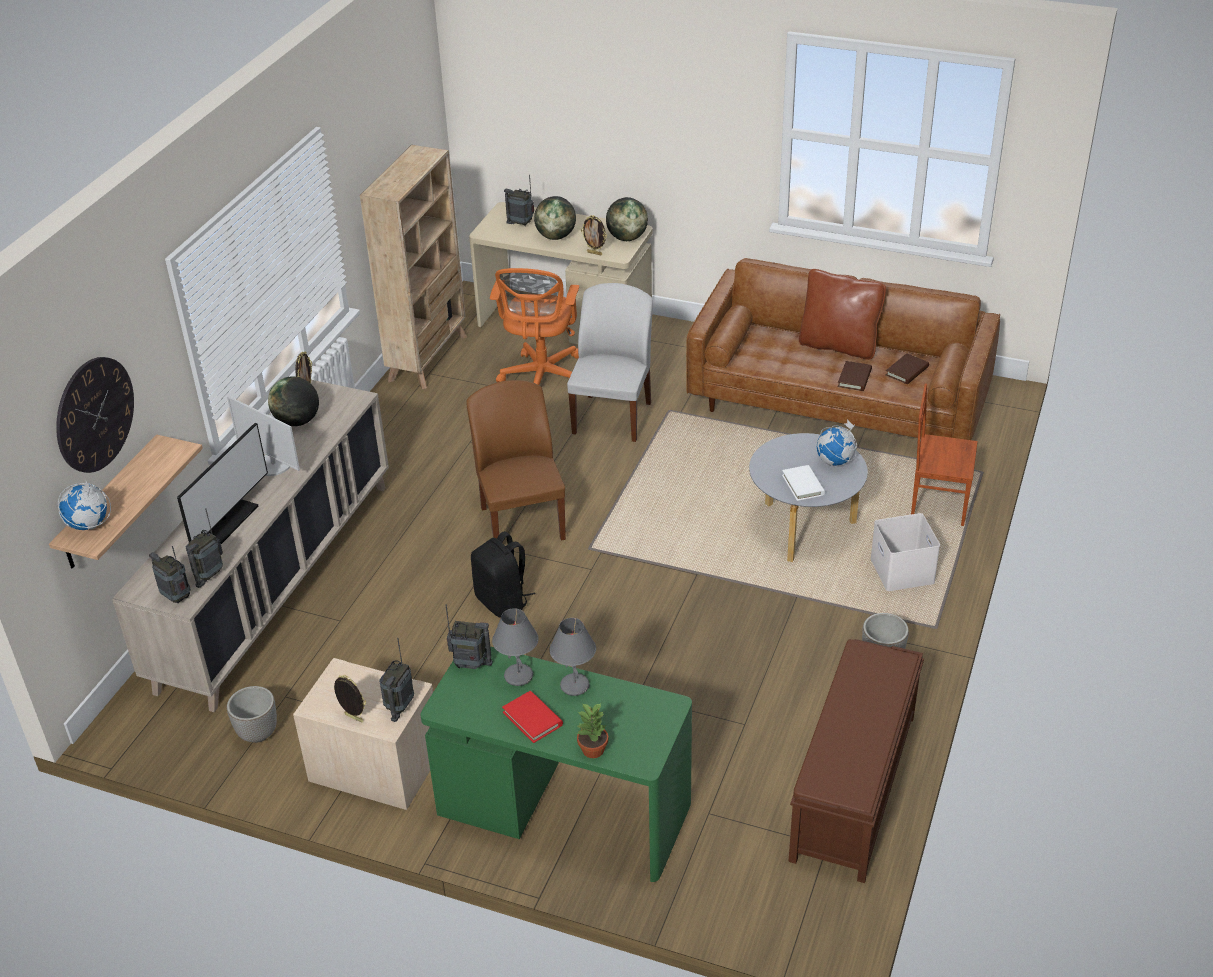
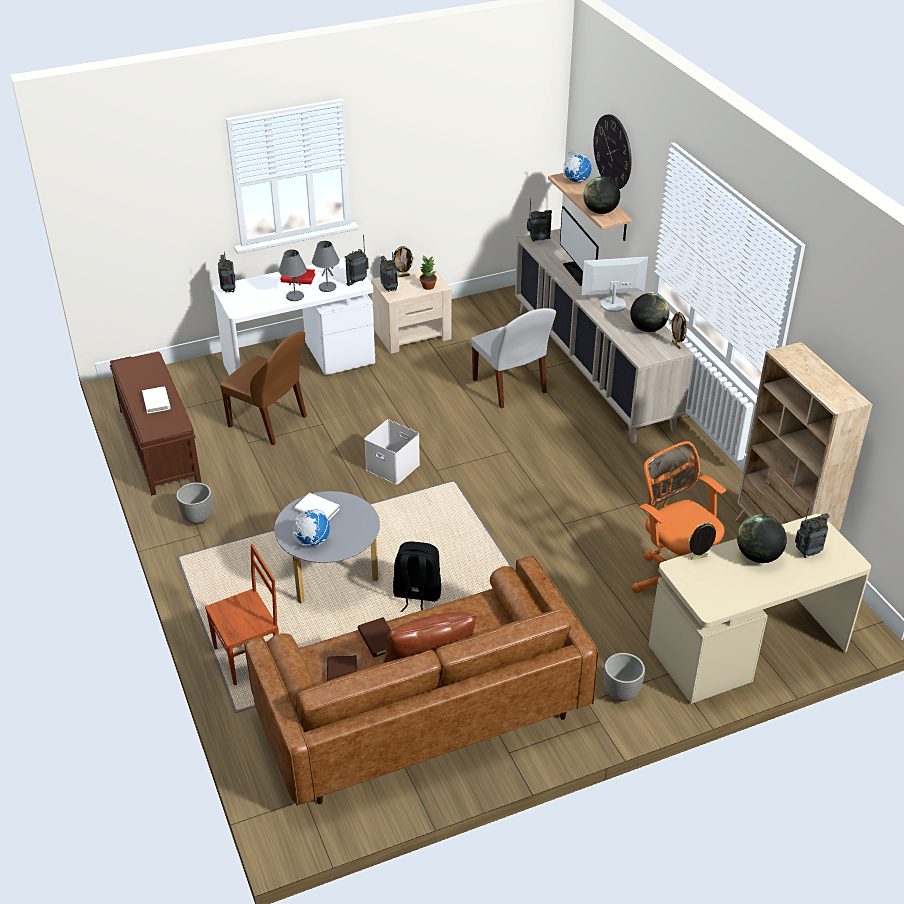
camera: 135 degrees right, 0 degrees up
radio [186,508,223,588] -> radio moved to [218,252,236,293]
planter [227,686,277,743] -> planter moved to [604,653,645,701]
green desk [420,646,692,882] -> white desk [213,258,376,376]
brown chair [466,380,566,541] -> brown chair moved to [220,331,307,445]
black backpack [471,531,535,618] -> black backpack moved to [393,541,441,612]
white chair [567,283,653,442] -> white chair moved to [471,308,556,409]
potted plant [576,703,609,758] -> potted plant moved to [420,256,437,290]
globe [606,197,648,241] -> globe moved to [583,177,620,214]
white storage box [871,513,940,591] -> white storage box moved to [364,419,420,485]
none -> white book [142,387,170,414]

